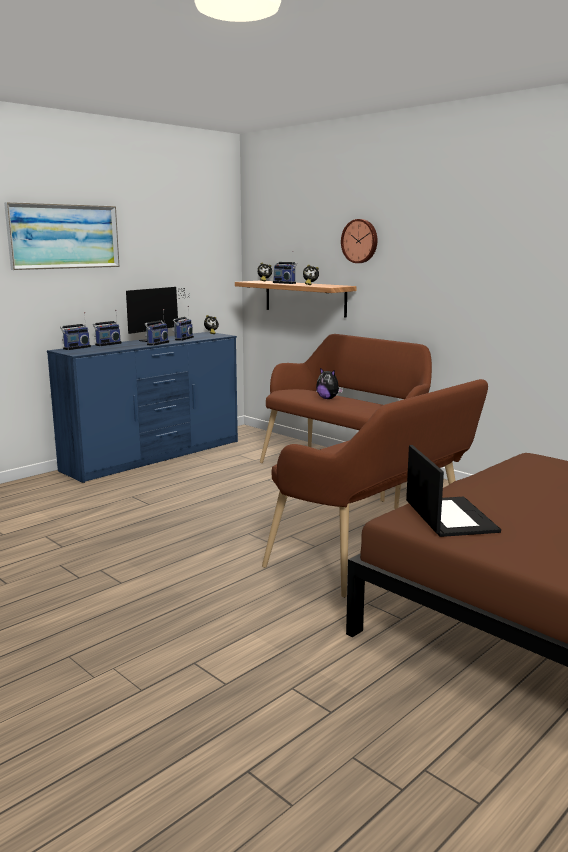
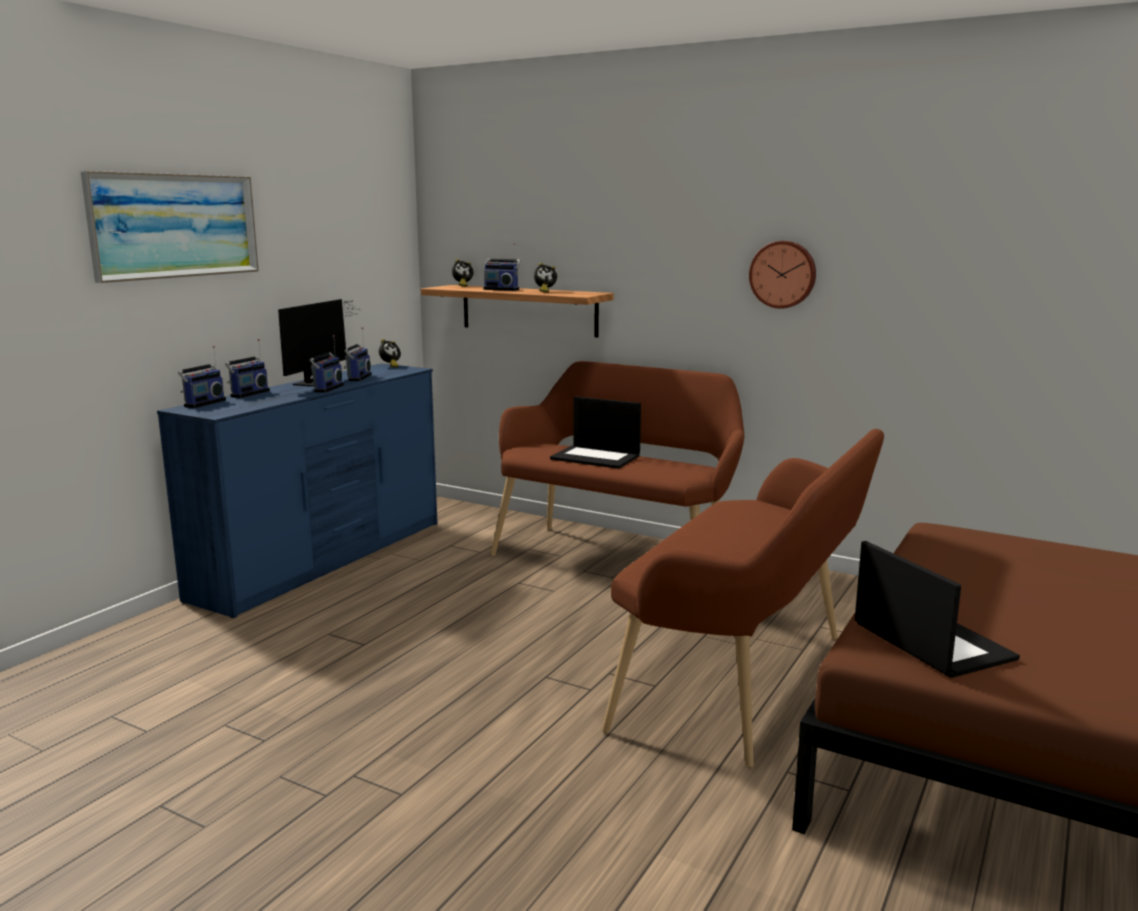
camera: 15 degrees left, 0 degrees up
plush toy [316,368,343,399] -> laptop [550,396,641,469]
wall clock [341,219,377,263] -> wall clock moved to [749,241,816,309]

